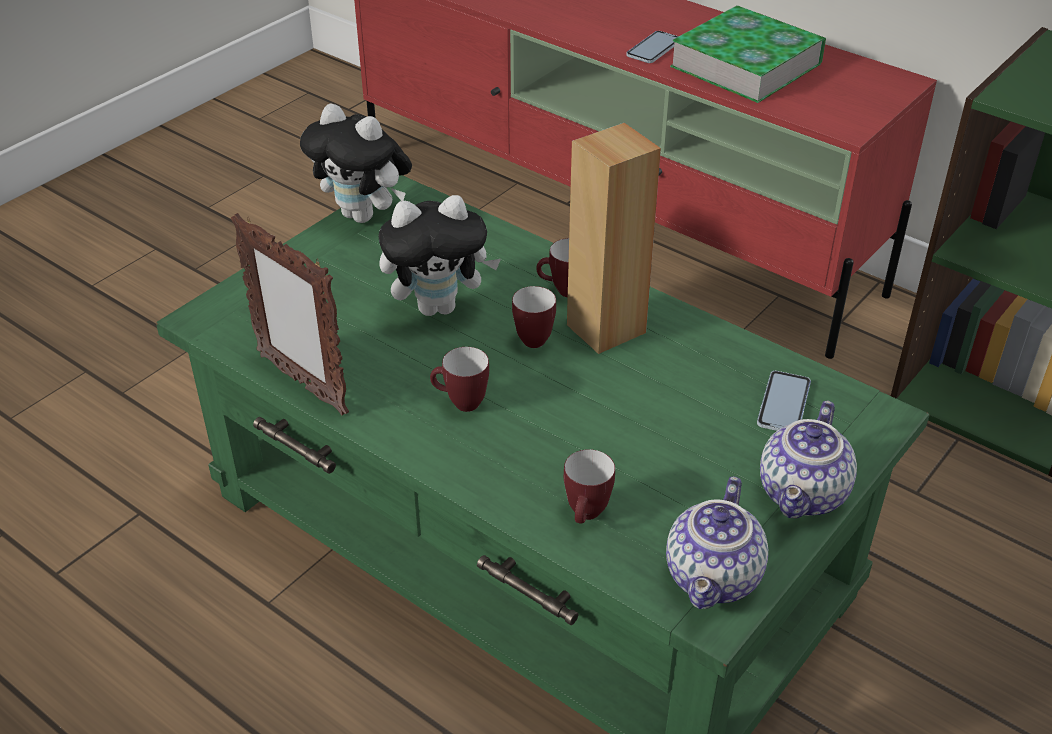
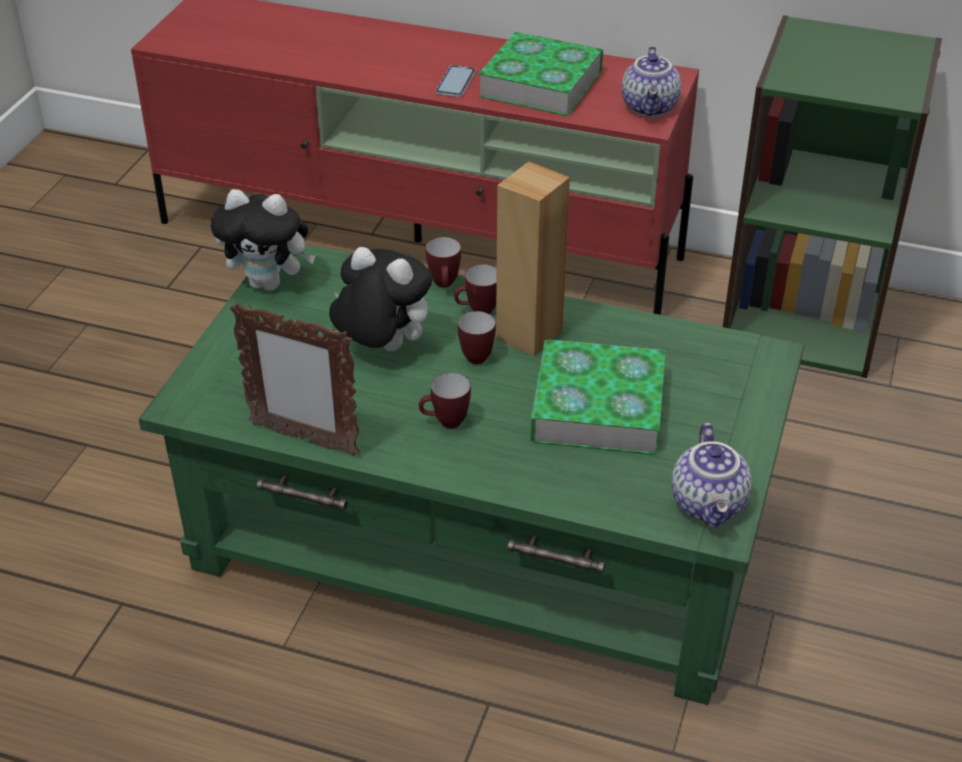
camera: 20 degrees left, 0 degrees up
plush toy [379,195,501,316] -> plush toy turned 120 degrees counterclockwise [329,247,432,351]
mug [564,449,615,524] -> mug moved to [426,237,461,288]
phone [757,371,811,431] -> none
teapot [760,401,857,518] -> teapot moved to [622,46,681,117]
none -> book [530,339,666,455]

